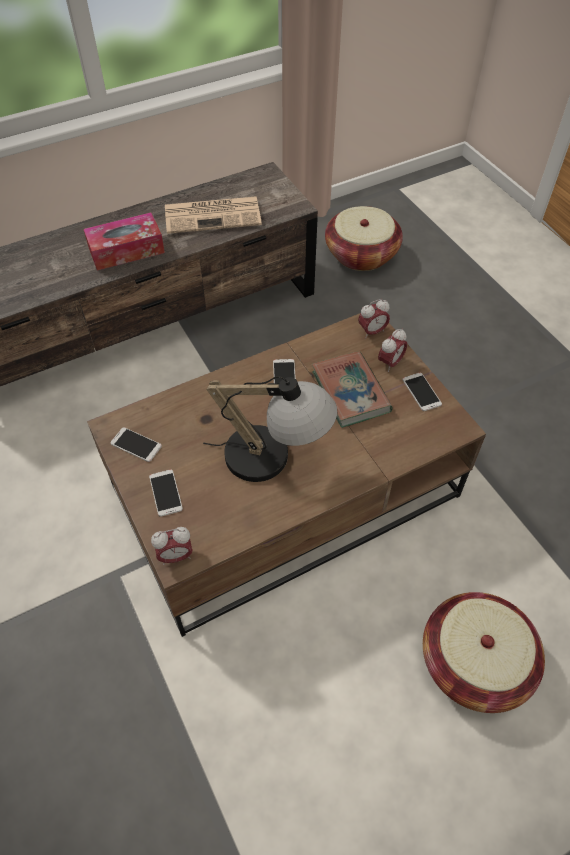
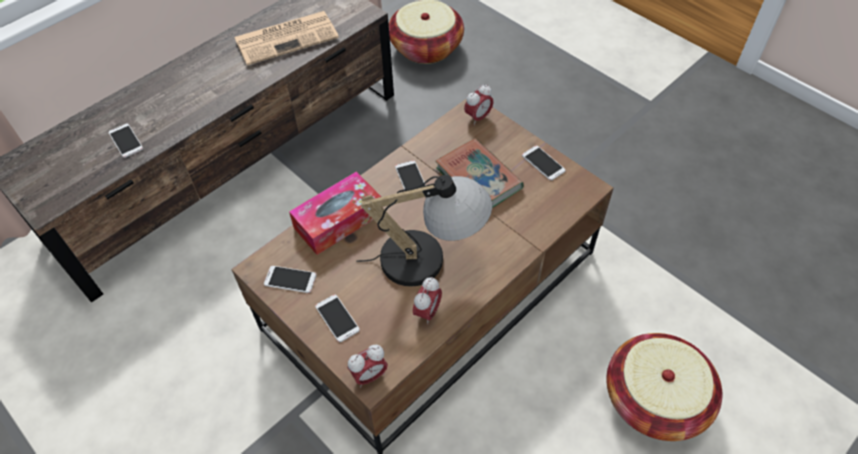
camera: 15 degrees left, 0 degrees up
tissue box [83,213,165,270] -> tissue box moved to [289,171,381,255]
alarm clock [378,329,407,372] -> alarm clock moved to [413,277,442,325]
none -> phone [108,124,143,158]

